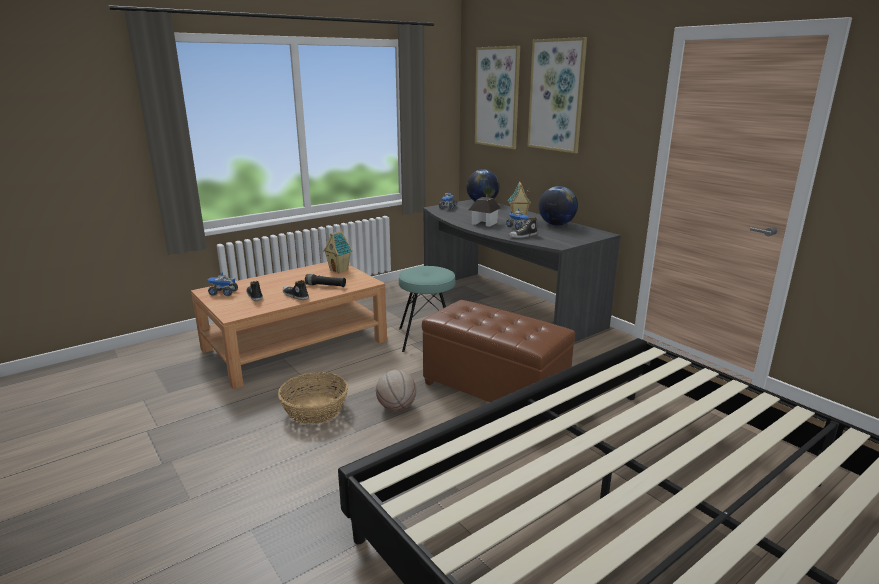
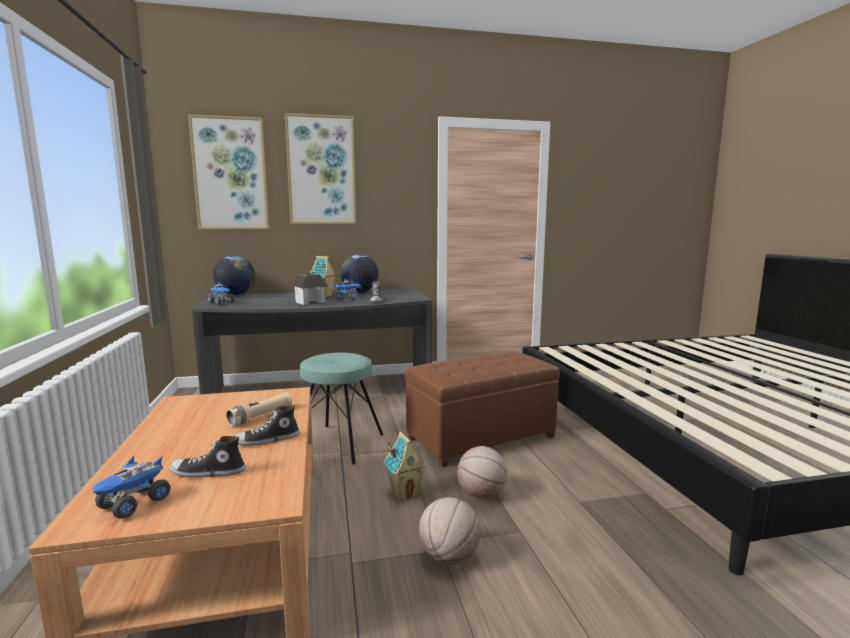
camera: 65 degrees left, 10 degrees down
basket [278,372,348,424] -> basketball [419,497,481,565]
black flashlight [305,274,346,287] -> beige flashlight [226,392,292,427]
toy house [323,231,353,273] -> toy house moved to [383,432,427,501]

